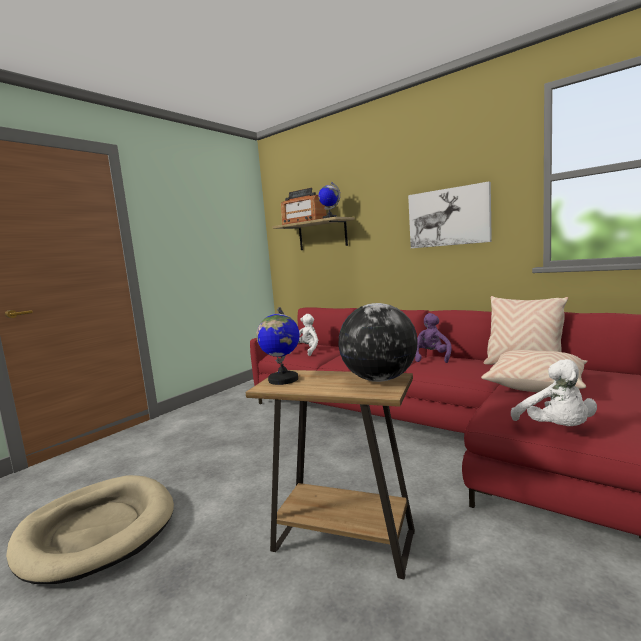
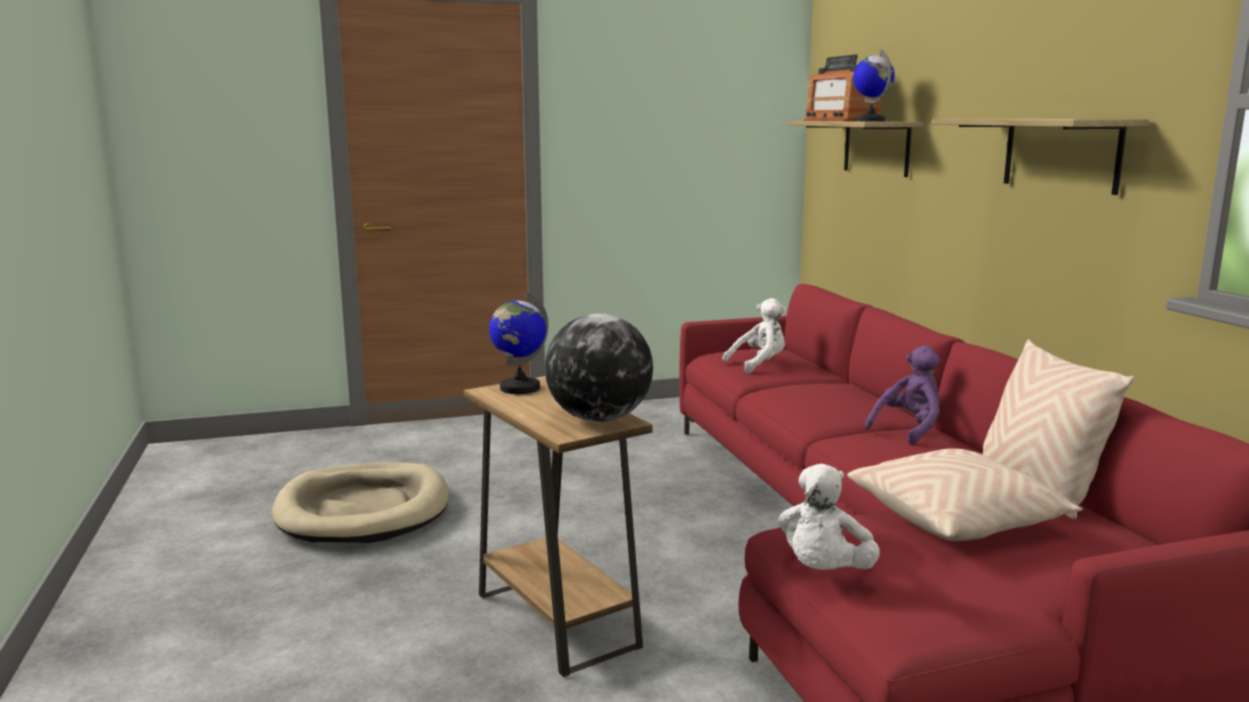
camera: 35 degrees right, 5 degrees up
picture [408,182,492,248] -> shelf [931,118,1150,195]

